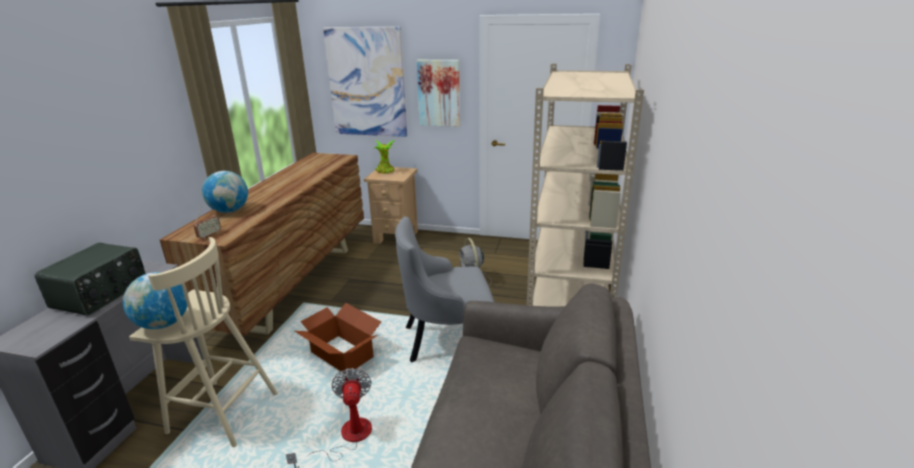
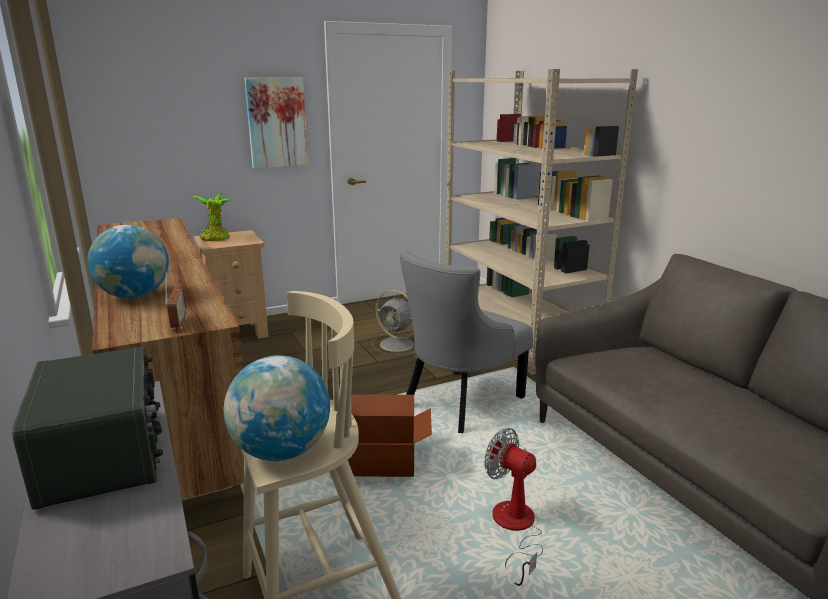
camera: 40 degrees left, 5 degrees down
picture [323,27,407,137] -> none

